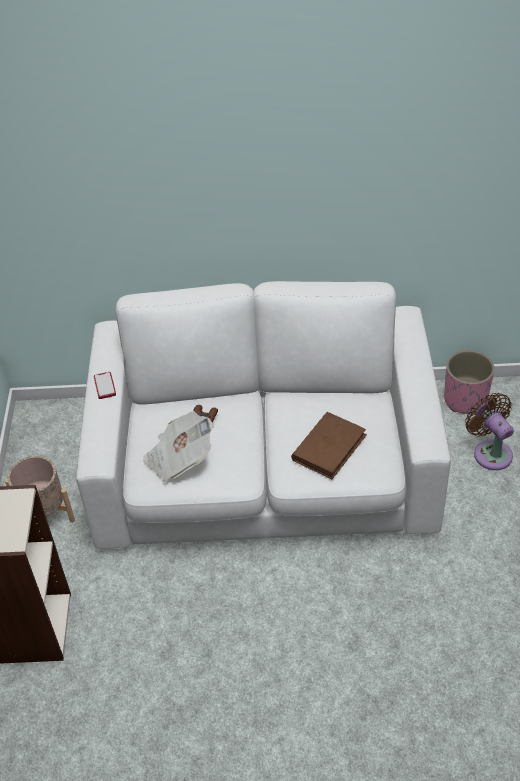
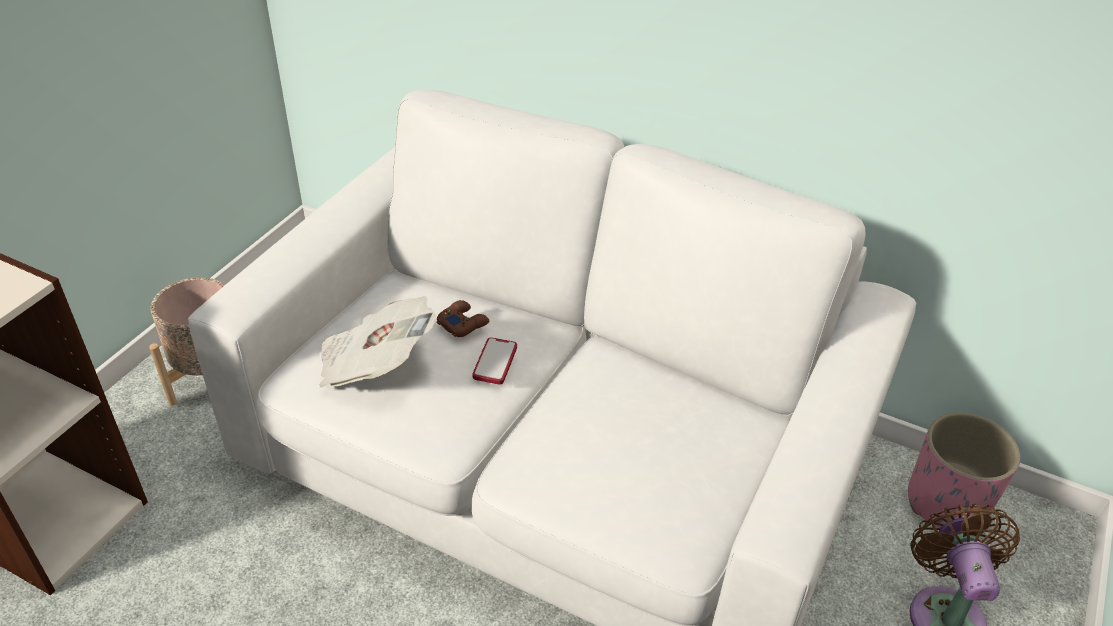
camera: 25 degrees right, 5 degrees down
phone [94,372,116,399] -> phone moved to [472,337,517,385]
brown book [291,412,367,479] -> none

